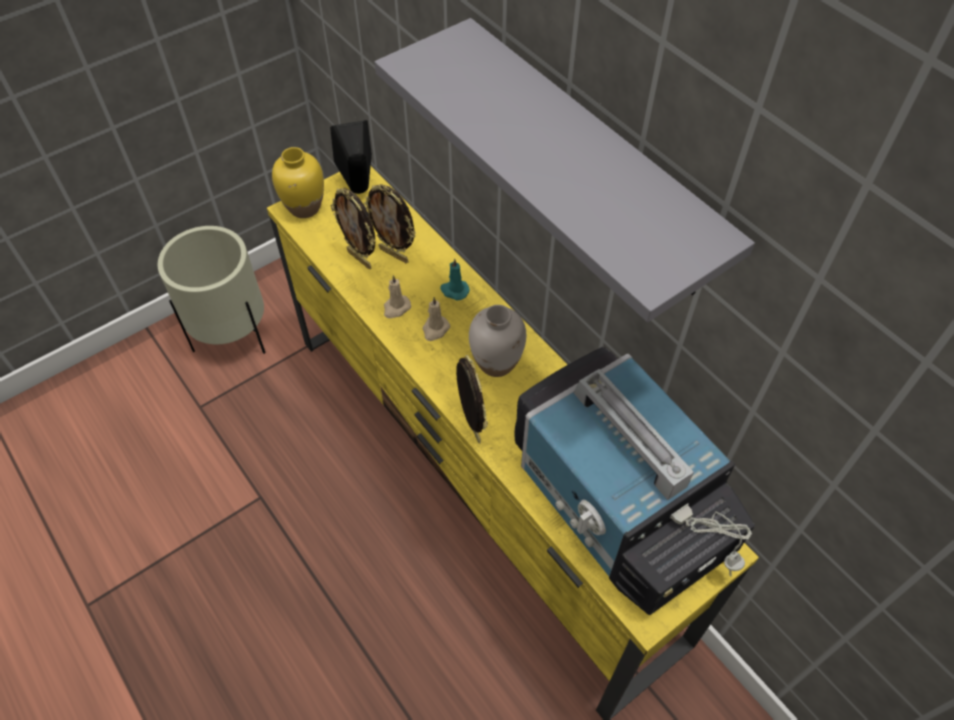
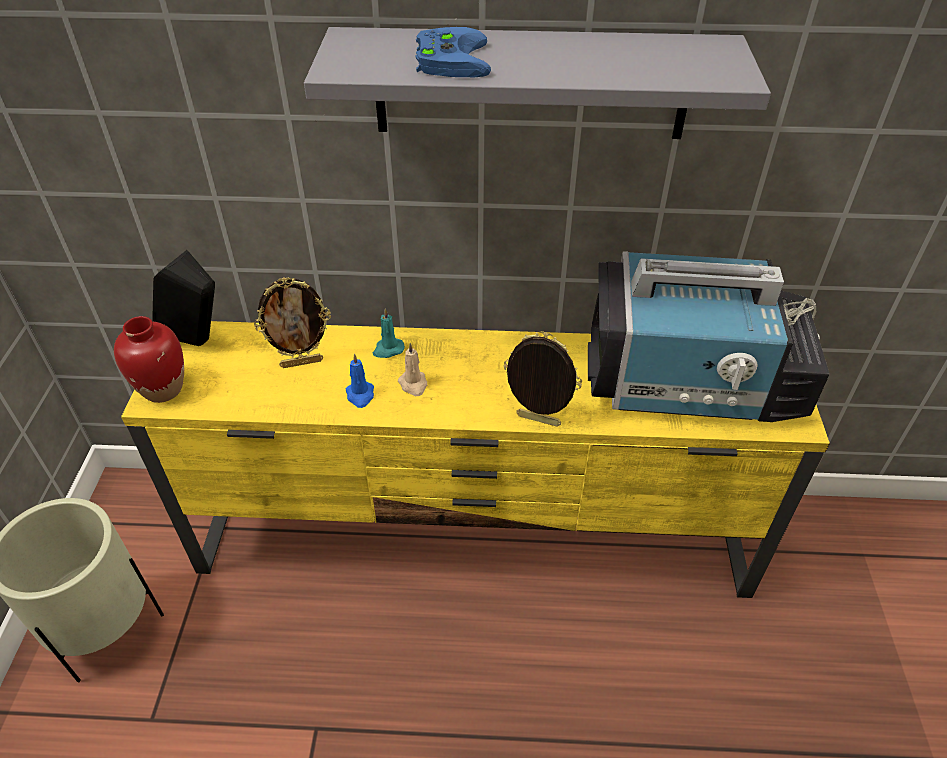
camera: 50 degrees left, 10 degrees down
yellow vase [272,147,324,218] -> red vase [114,316,184,403]
picture frame [330,188,375,269] -> none
beige candle [384,275,411,318] -> blue candle [345,353,374,408]
white vase [469,305,526,377] -> none
none -> blue game controller [415,27,491,77]

